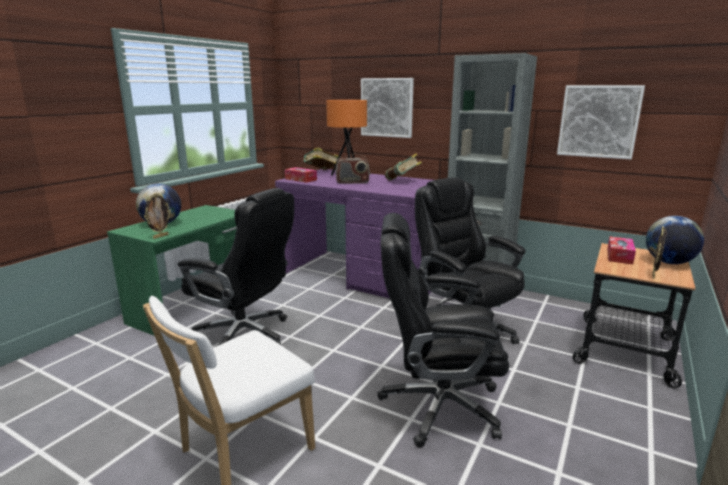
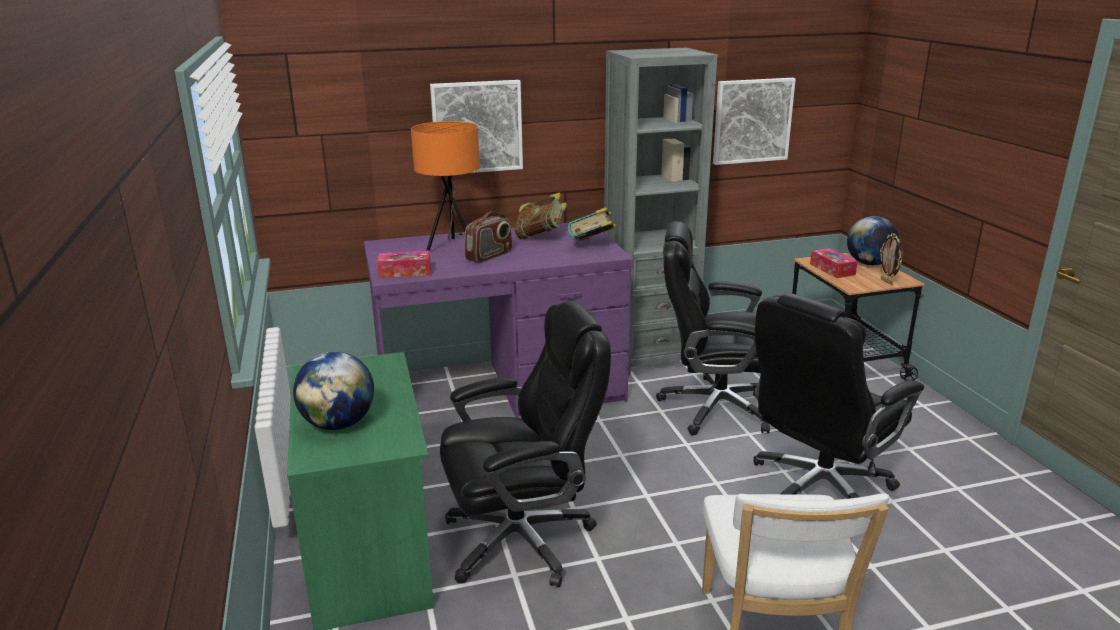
camera: 45 degrees left, 5 degrees up
picture frame [144,193,171,239] -> none
book [304,147,338,170] -> book moved to [568,207,617,241]

